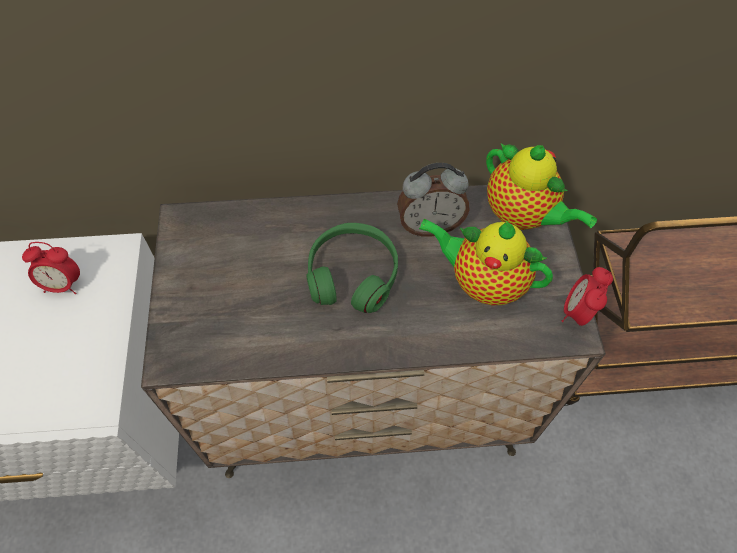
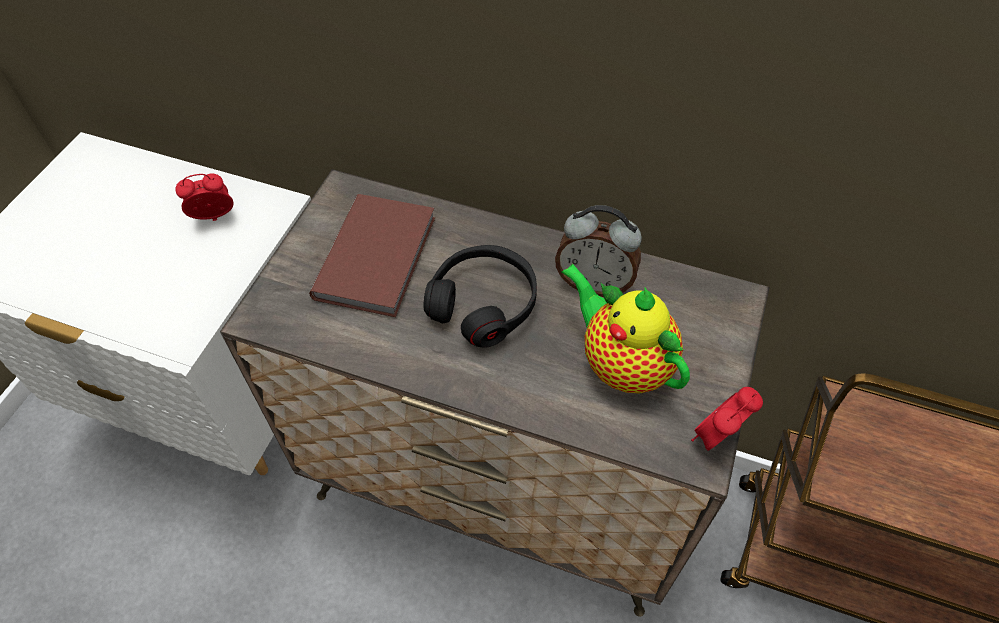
camera: 25 degrees right, 5 degrees down
alarm clock [22,242,80,294] -> alarm clock turned 135 degrees clockwise [175,173,234,221]
green headphones [306,223,398,313] -> black headphones [424,245,537,348]
teapot [486,143,597,230] -> none
none -> brown book [309,194,435,317]

